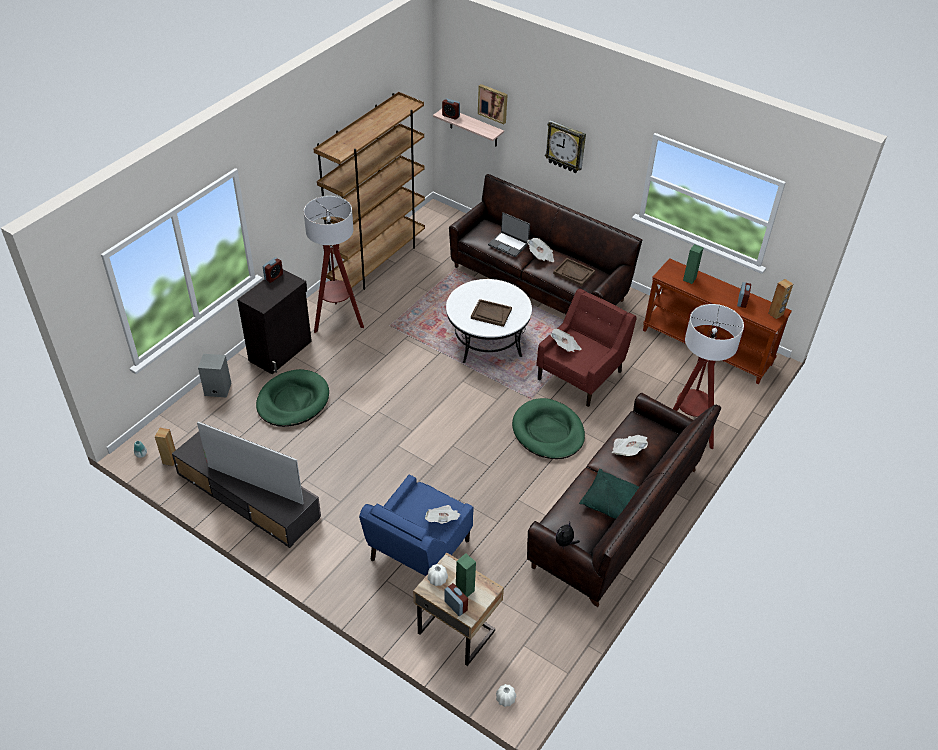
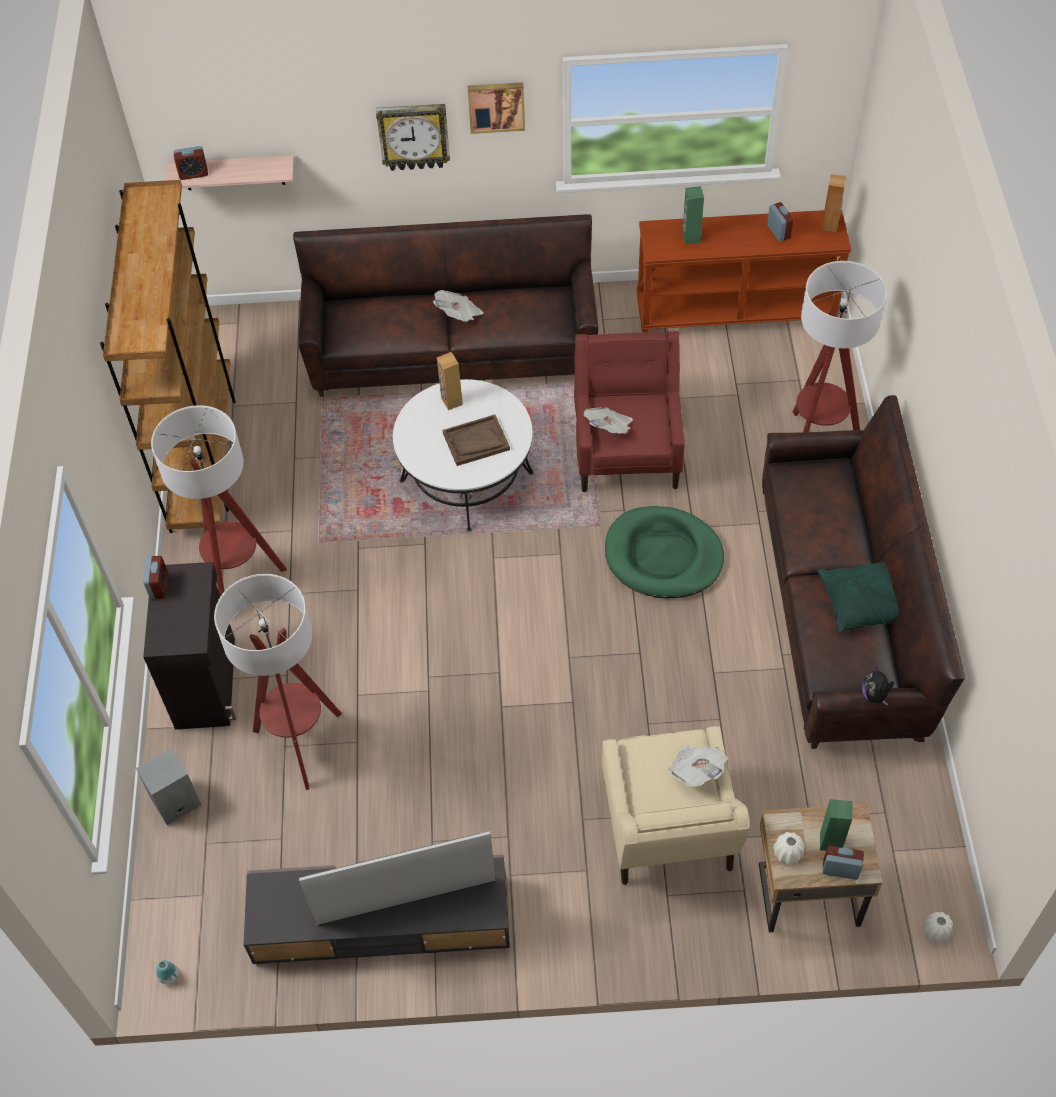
camera: 35 degrees left, 10 degrees up
brown speaker [155,428,176,466] -> brown speaker moved to [437,352,463,410]
green dog bed [256,369,329,427] -> floor lamp [214,574,342,790]
blue armchair [359,475,474,576] -> beige armchair [602,726,750,885]
picture [478,84,508,124] -> picture moved to [468,82,525,134]
laptop [488,212,530,257] -> none
brown tray [553,258,595,286] -> none
newspaper [612,435,648,456] -> none

